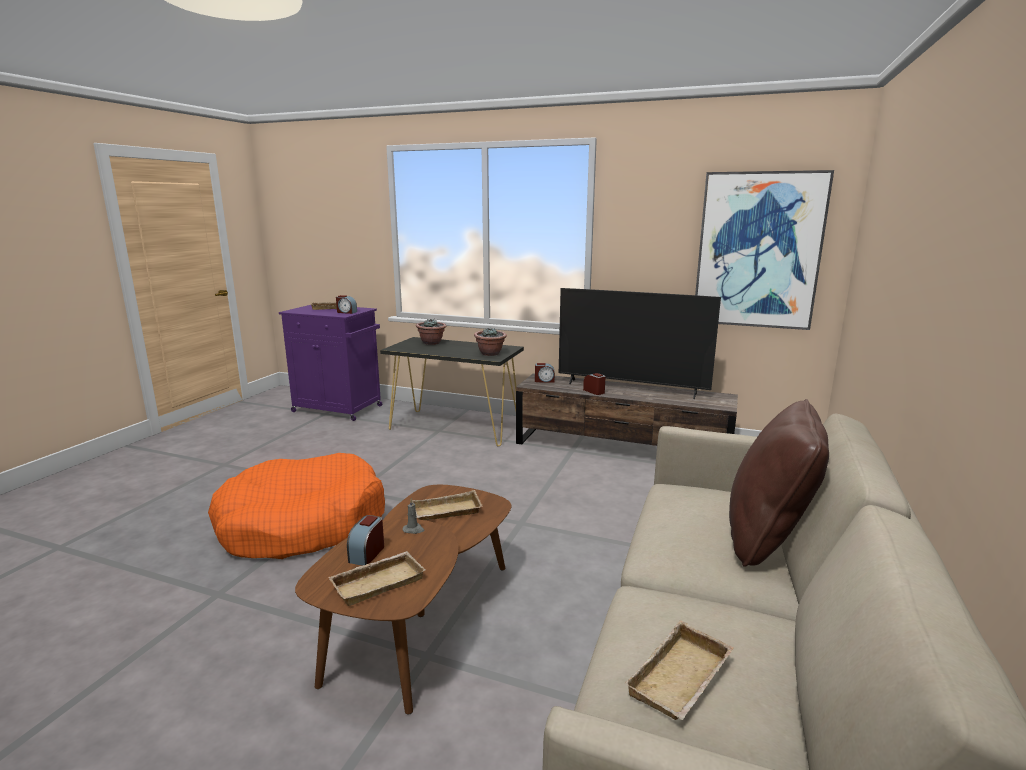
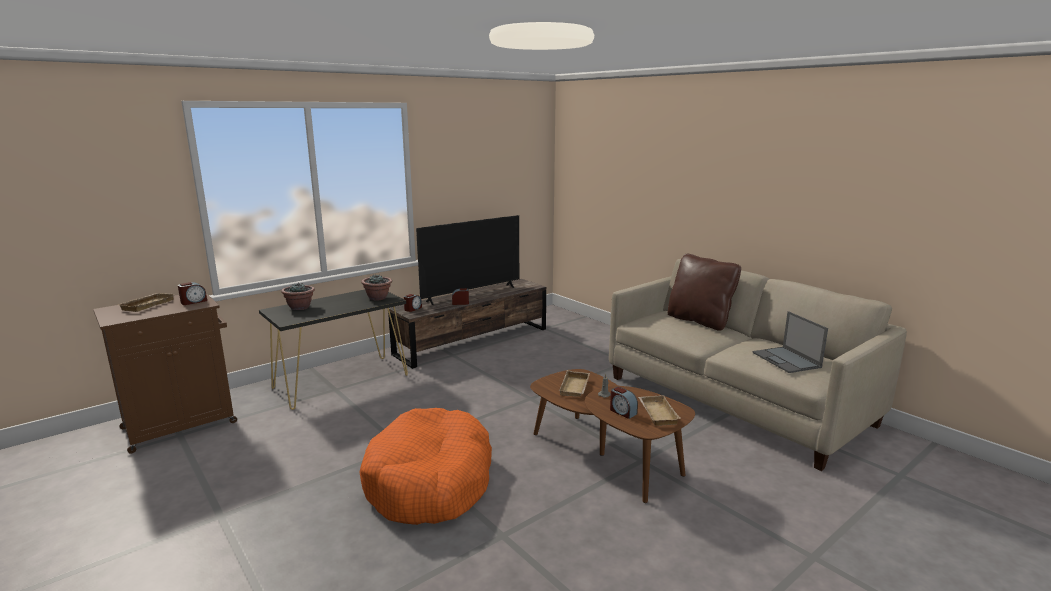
camera: 60 degrees left, 0 degrees up
purple cabinet [279,305,382,421] -> brown cabinet [93,293,237,453]
beige tray [624,620,734,720] -> laptop [752,311,828,373]
picture [695,170,834,330] -> none

